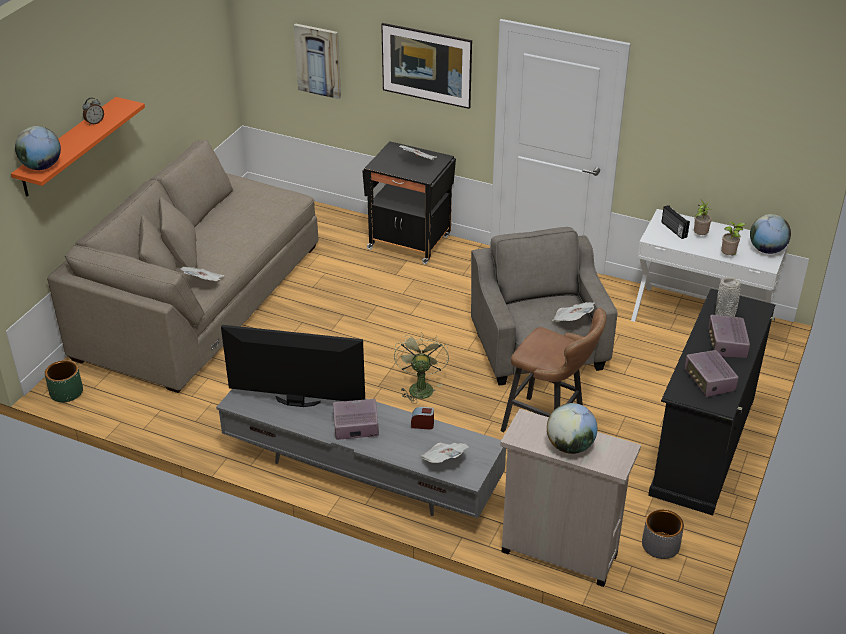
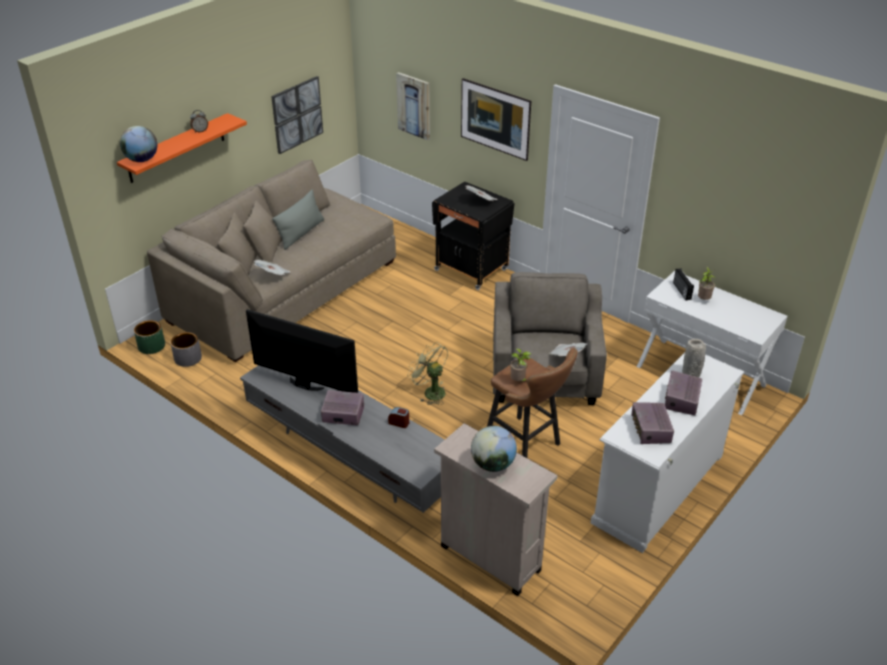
camera: 15 degrees right, 0 degrees up
green fan [394,332,449,404] -> green fan turned 60 degrees counterclockwise [407,342,448,405]
newspaper [421,443,469,463] -> none
grey planter [642,509,684,559] -> grey planter moved to [170,332,202,367]
black cabinet [648,289,775,515] -> white cabinet [591,352,744,553]
potted plant [721,222,746,256] -> potted plant moved to [510,348,532,381]
globe [750,214,791,254] -> none
none -> picture [271,76,323,154]
none -> grey pillow [272,190,324,250]

